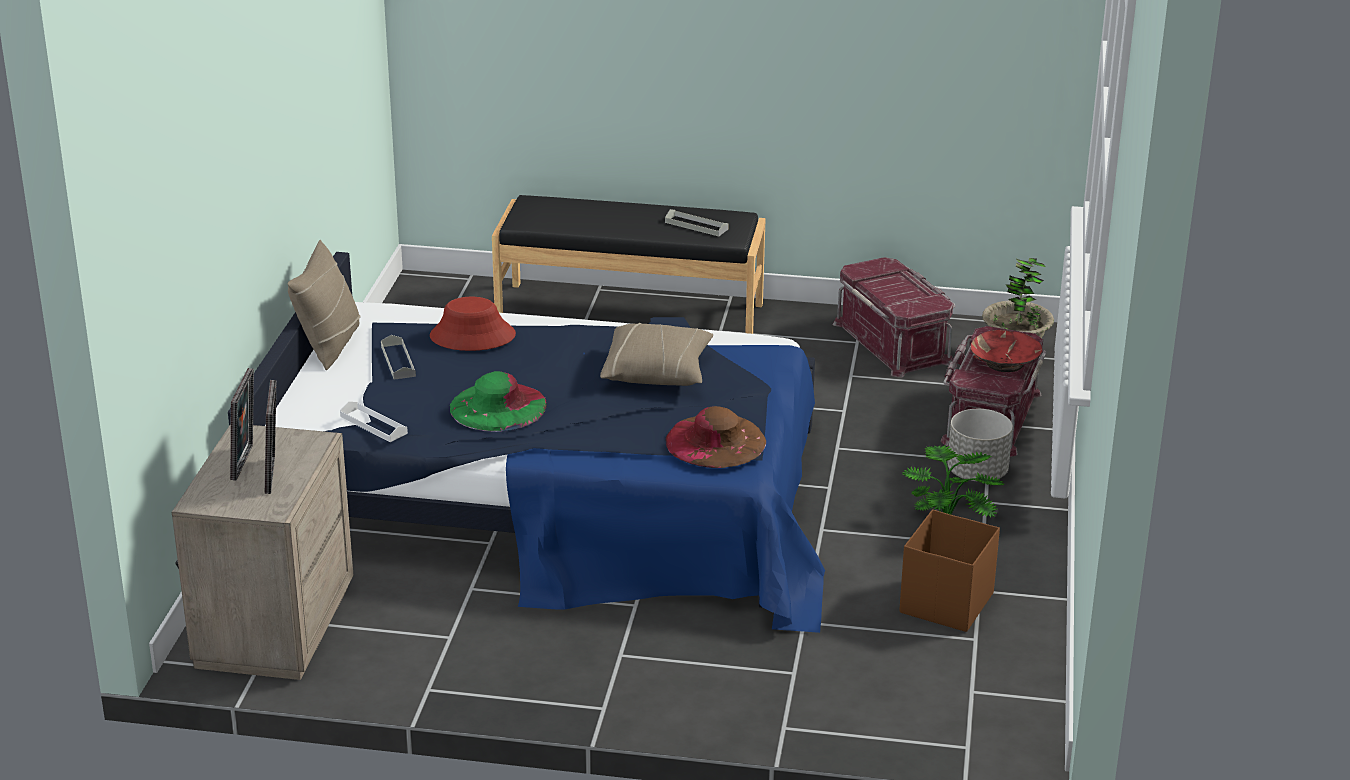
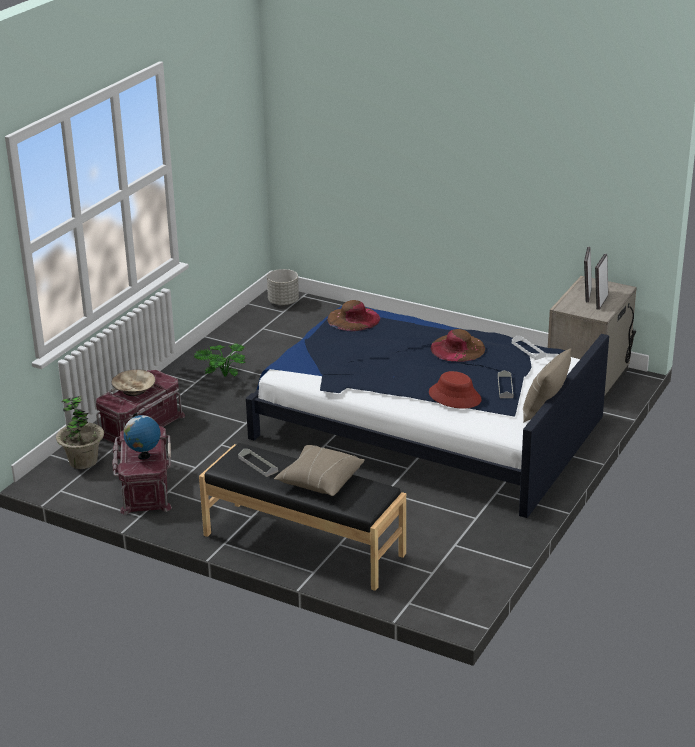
camera: 160 degrees left, 0 degrees up
green hat [450,371,547,432] -> brown hat [430,329,485,362]
beige pillow [600,323,713,386] -> beige pillow moved to [274,445,365,496]
brown storage box [899,510,1000,632] -> none
grey planter [948,409,1013,482] -> grey planter moved to [267,269,299,305]
red bowl [970,330,1042,372] -> beige bowl [111,369,155,396]
none -> globe [123,413,161,460]

